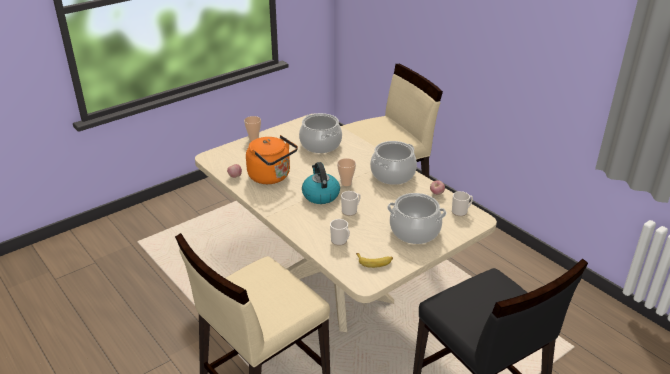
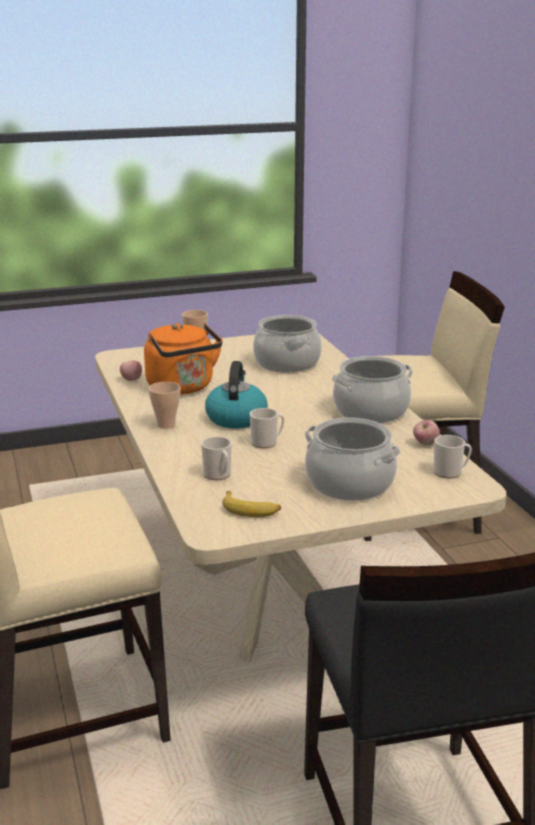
camera: 20 degrees right, 10 degrees down
cup [337,158,356,186] -> cup moved to [148,382,181,429]

